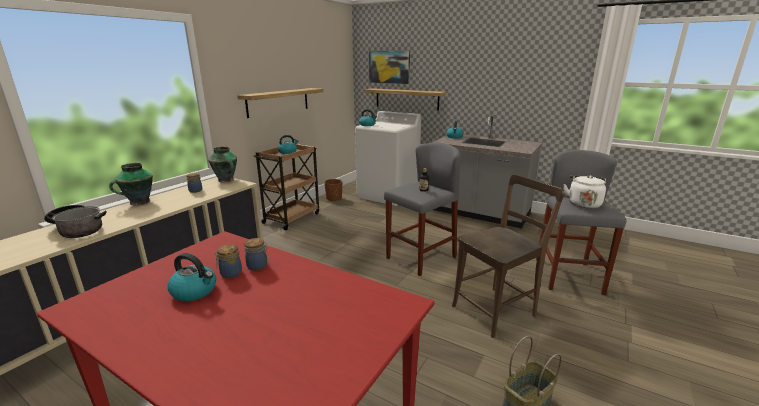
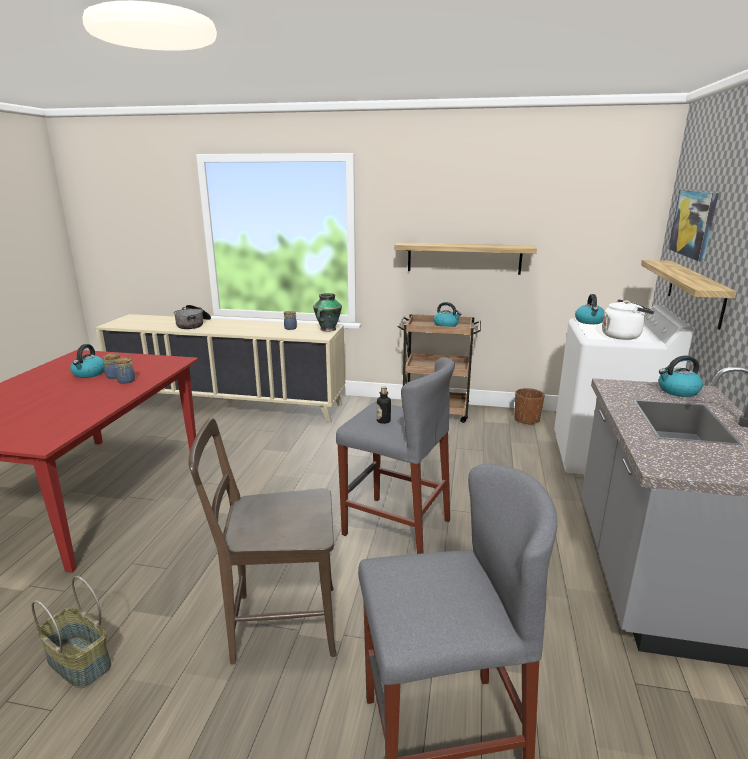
camera: 70 degrees right, 0 degrees up
vase [109,163,153,206] -> none
brown chair [452,174,564,338] -> brown chair turned 135 degrees clockwise [188,418,337,665]
white kettle [563,175,606,209] -> white kettle moved to [602,299,654,340]

